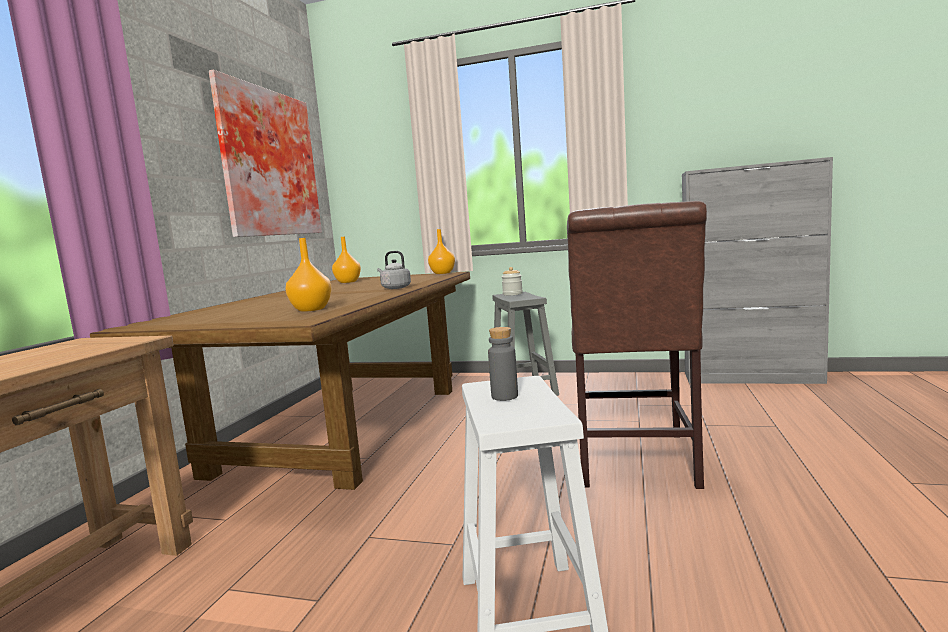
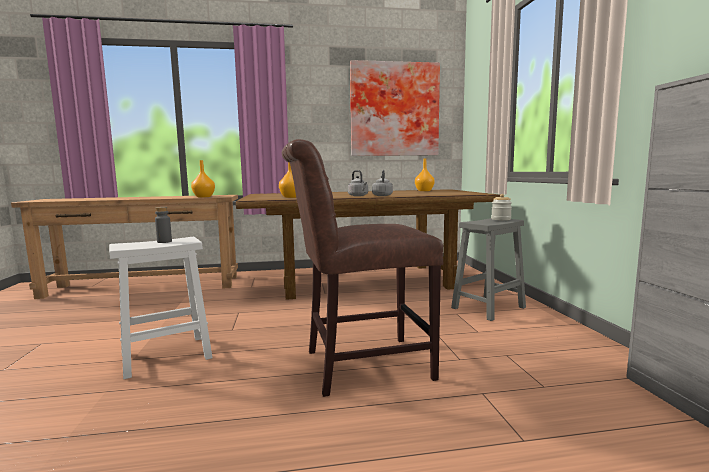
camera: 65 degrees right, 0 degrees up
orange vase [428,229,455,274] -> orange vase moved to [191,160,215,197]
none -> grey kettle [348,170,368,196]

